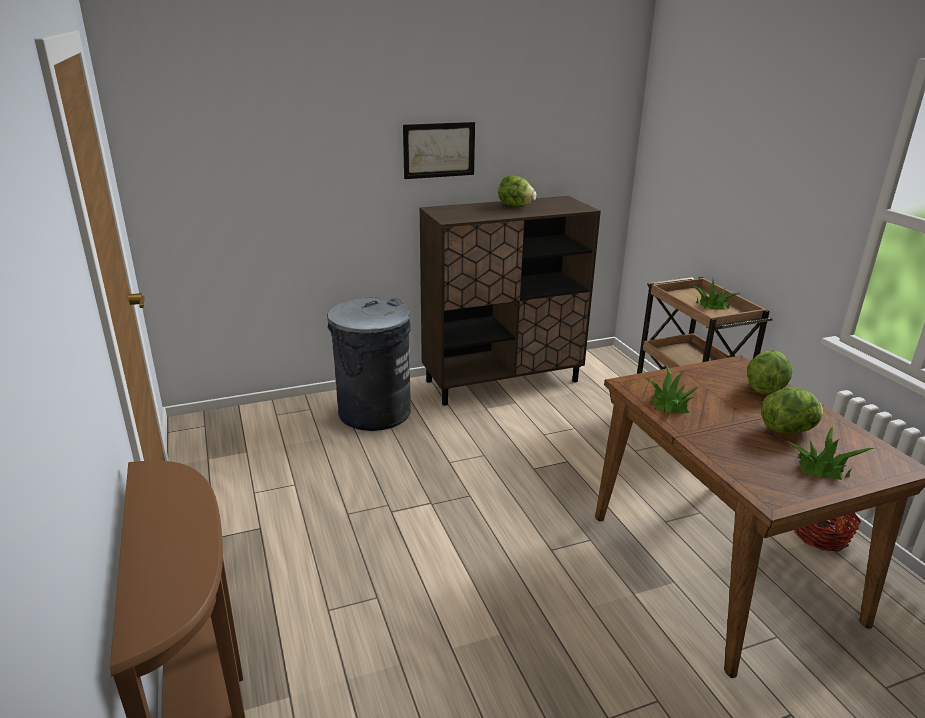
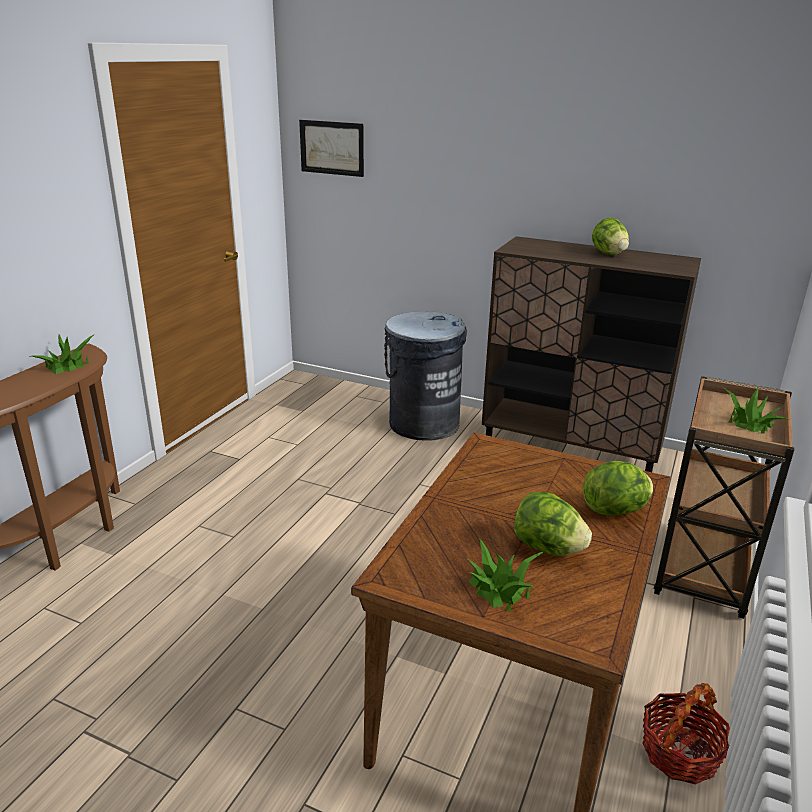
camera: 45 degrees right, 0 degrees up
picture [403,122,475,179] -> picture moved to [299,120,364,177]
potted plant [644,364,700,413] -> potted plant moved to [29,335,94,374]

